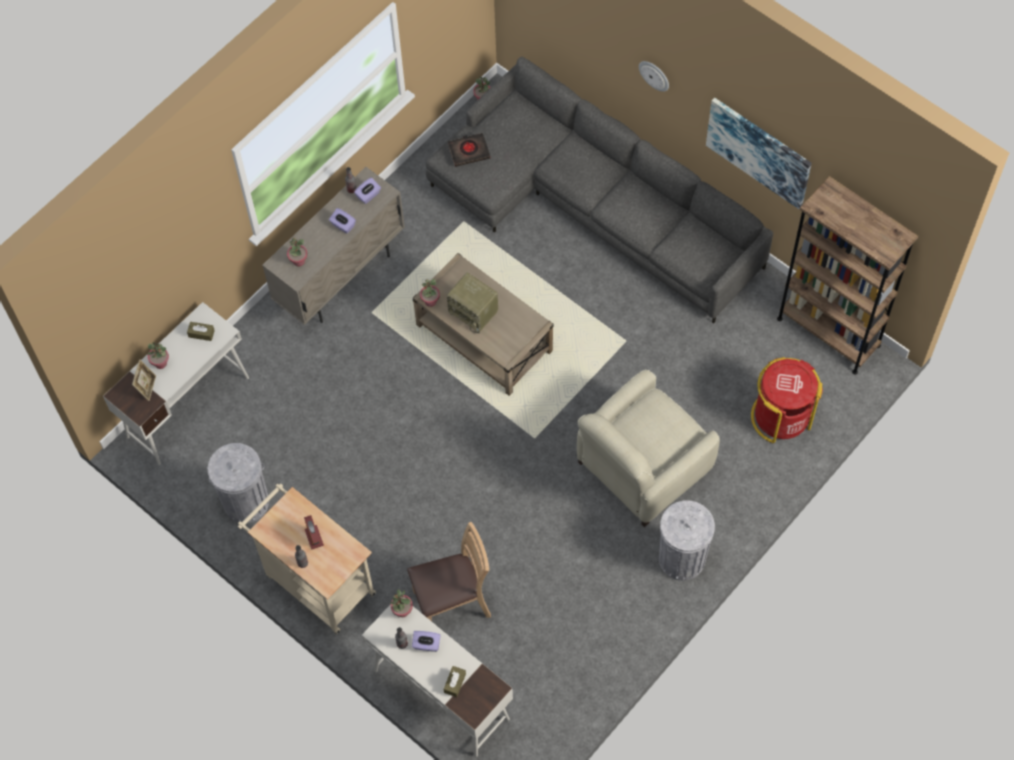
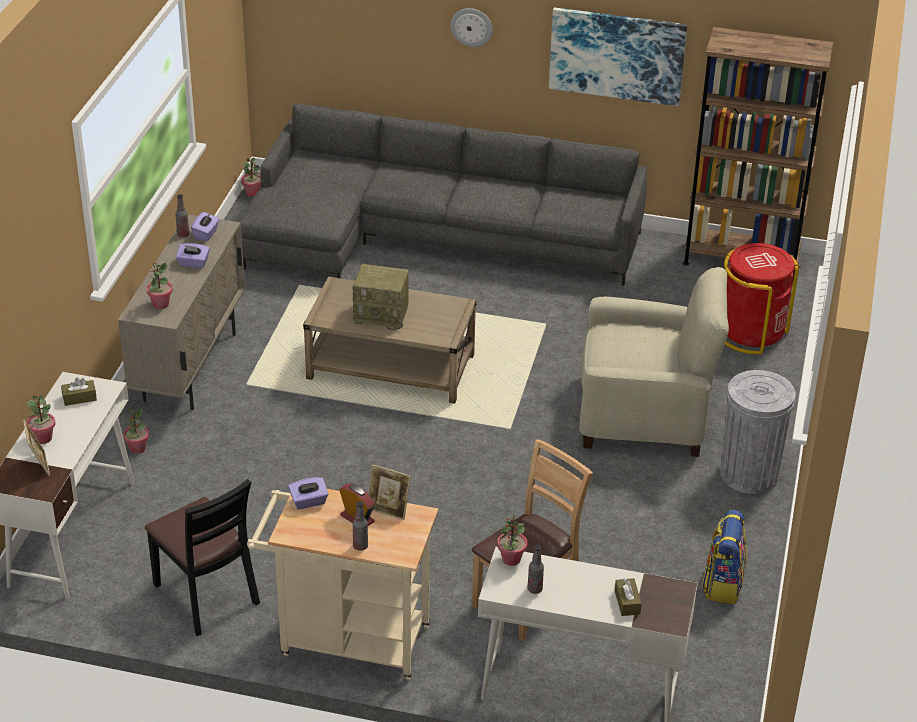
camera: 30 degrees left, 25 degrees down
grey trash can [208,443,269,523] -> black chair [145,479,260,636]
purple tissue box [412,631,441,652] -> purple tissue box moved to [288,477,328,509]
potted plant [420,279,440,307] -> potted plant moved to [123,408,149,454]
black book [448,133,490,167] -> none
beige armchair [577,370,720,527] -> beige armchair turned 105 degrees counterclockwise [579,267,729,457]
none -> picture frame [368,464,411,520]
none -> backpack [702,510,747,604]

